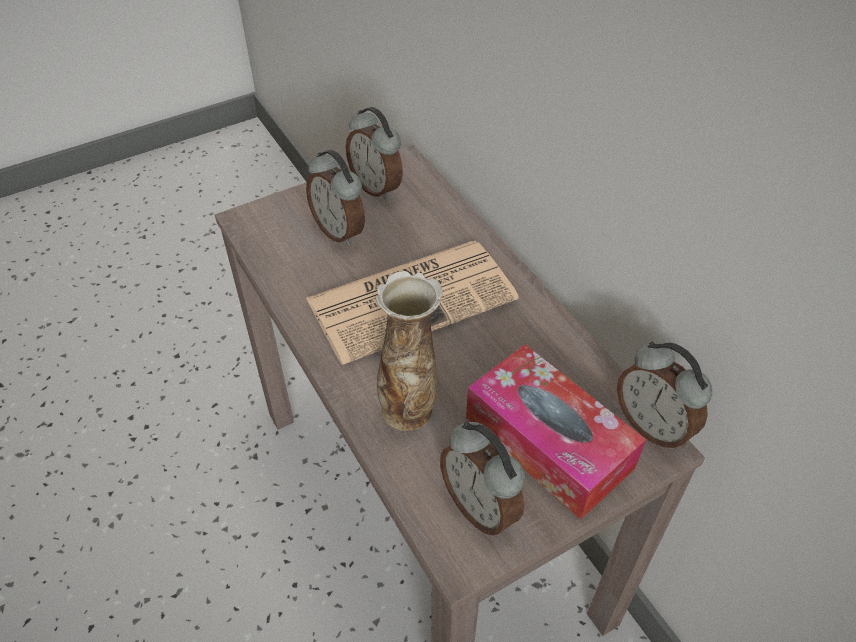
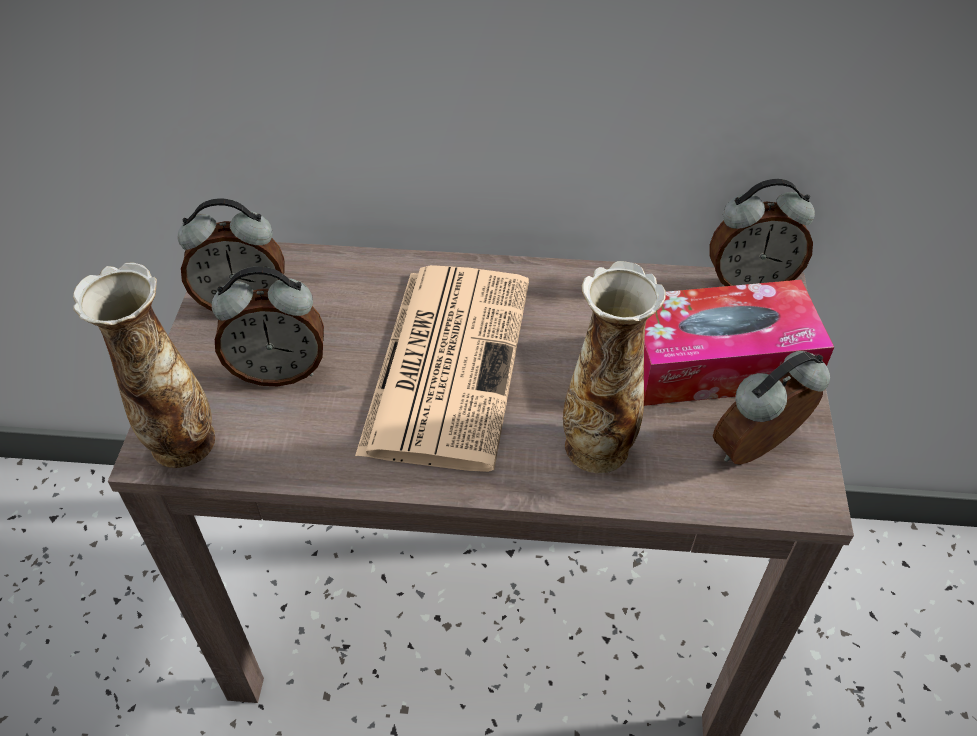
camera: 55 degrees left, 0 degrees up
alarm clock [440,422,525,536] -> alarm clock turned 150 degrees clockwise [713,351,830,465]
none -> vase [73,262,215,468]

